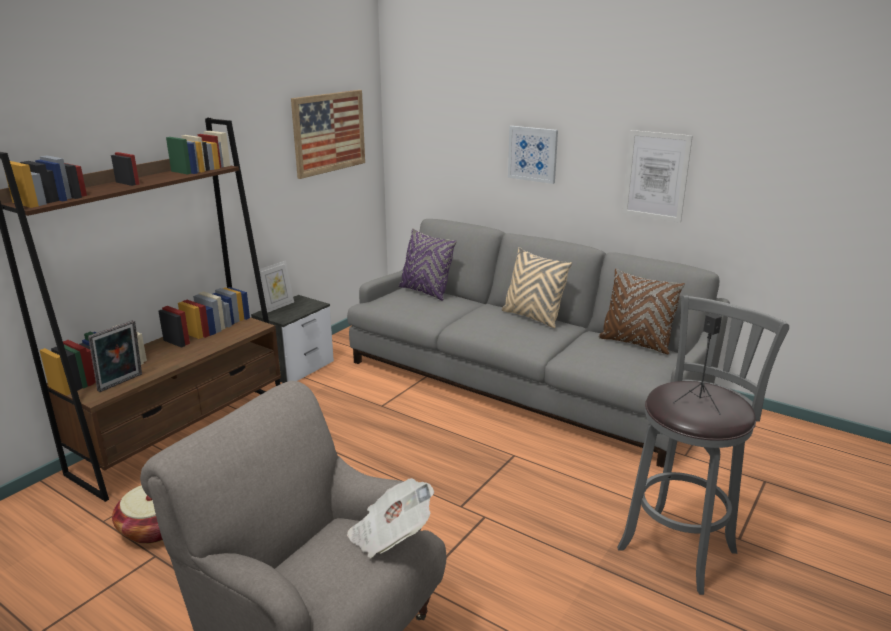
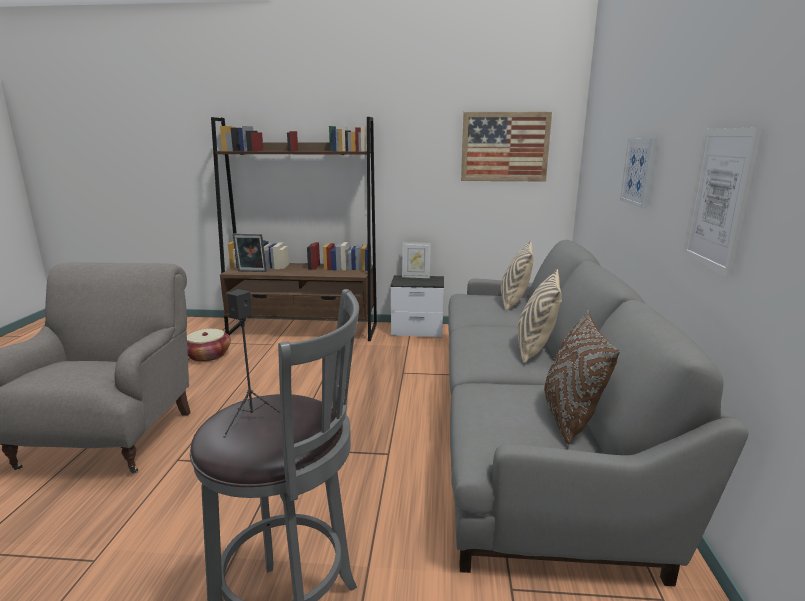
camera: 60 degrees right, 5 degrees down
newspaper [347,478,434,558] -> none
purple pillow [399,228,457,301] -> beige pillow [501,241,534,310]

